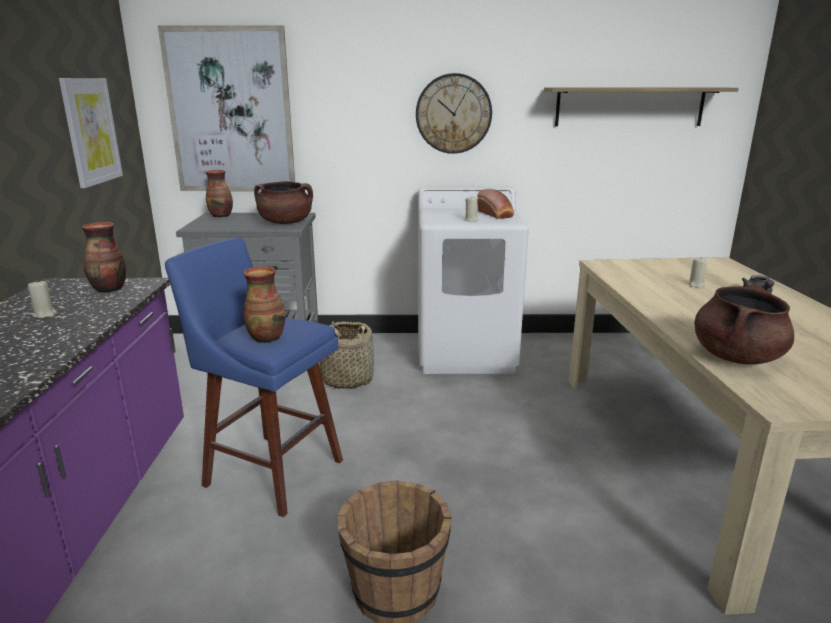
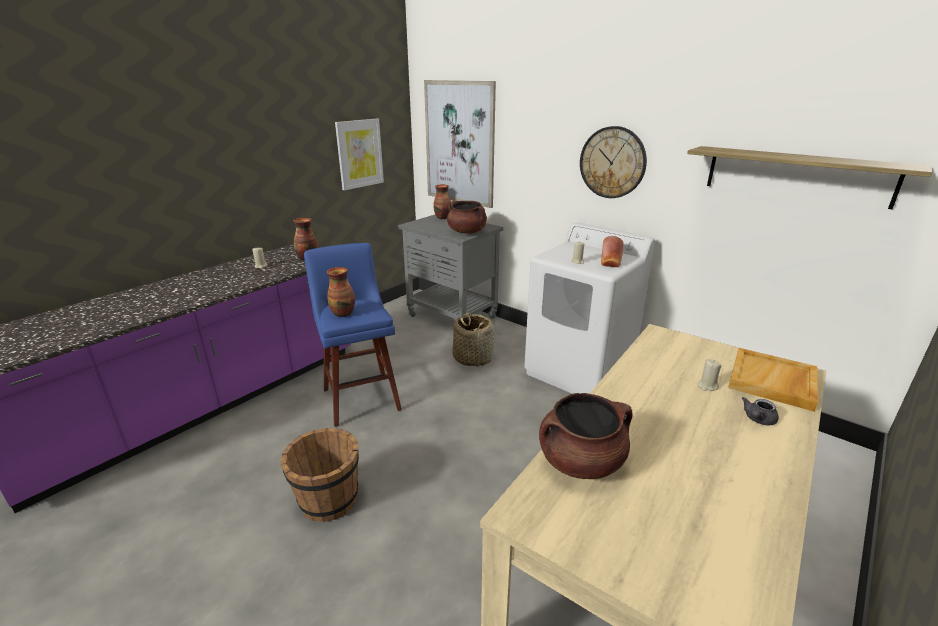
camera: 40 degrees right, 5 degrees up
none -> beige tray [728,348,818,412]

